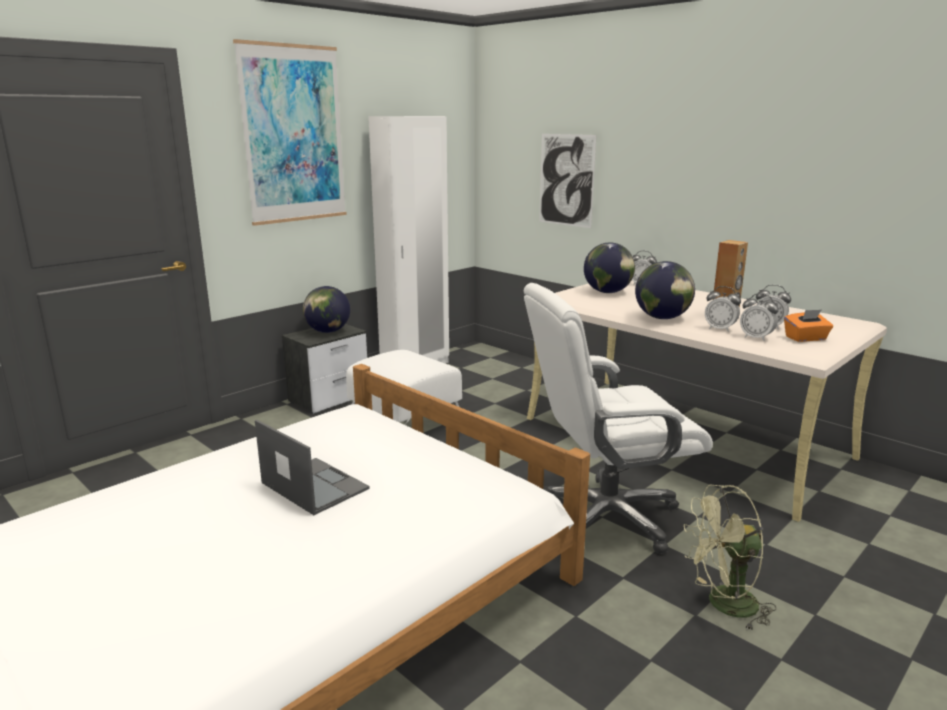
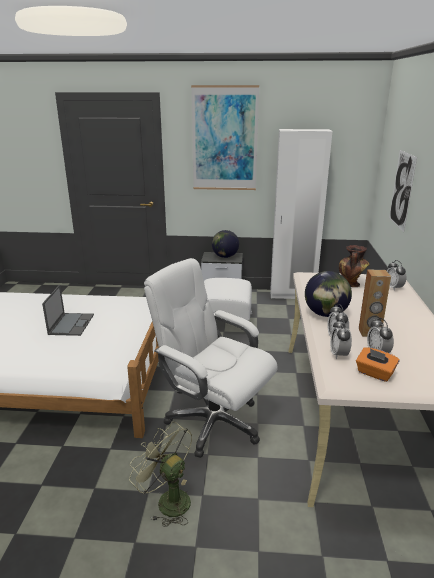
camera: 50 degrees right, 5 degrees up
globe [584,242,635,293] -> vase [339,245,370,287]

